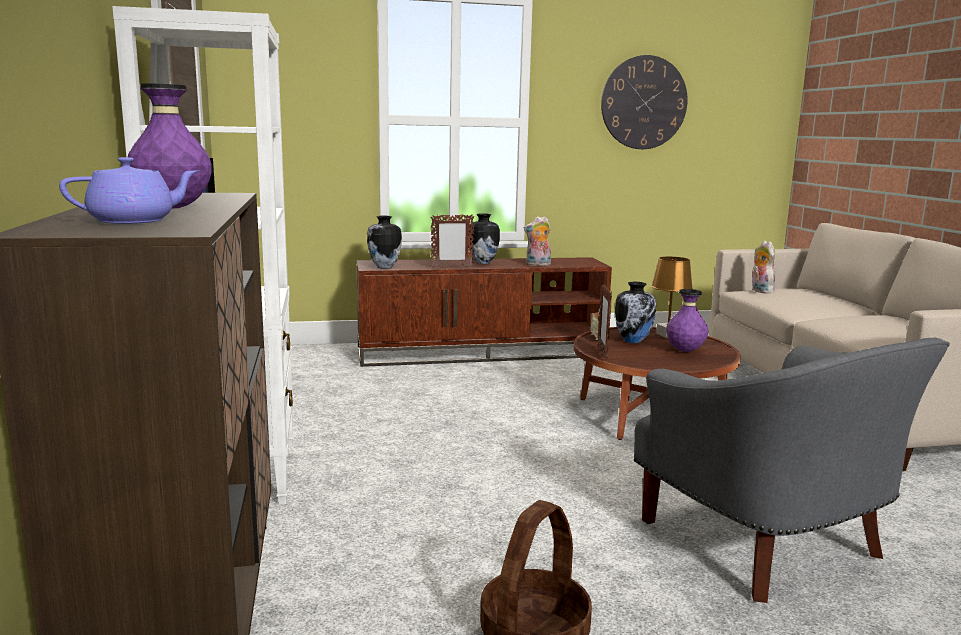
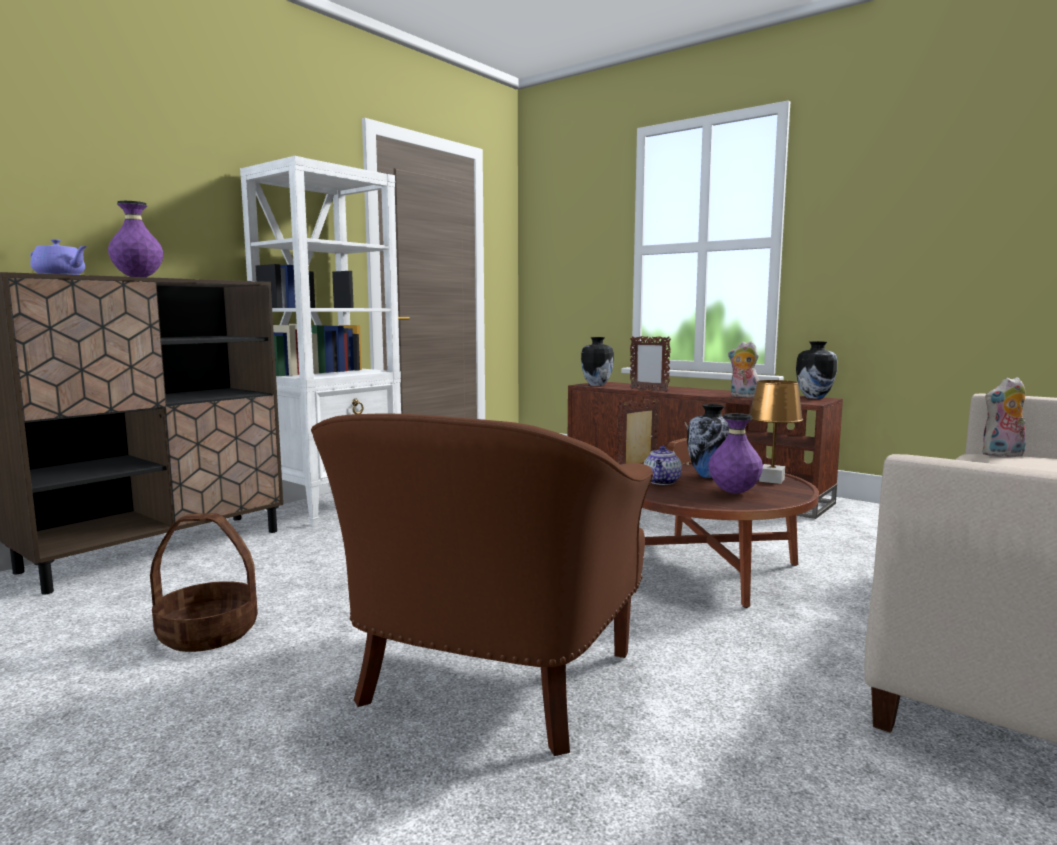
camera: 50 degrees right, 5 degrees down
vase [468,213,500,264] -> vase moved to [796,341,837,399]
wall clock [601,55,688,149] -> none
grey armchair [634,338,950,603] -> brown armchair [311,414,653,756]
plush toy [752,241,775,294] -> plush toy turned 135 degrees counterclockwise [982,377,1026,457]
none -> teapot [644,446,682,485]

